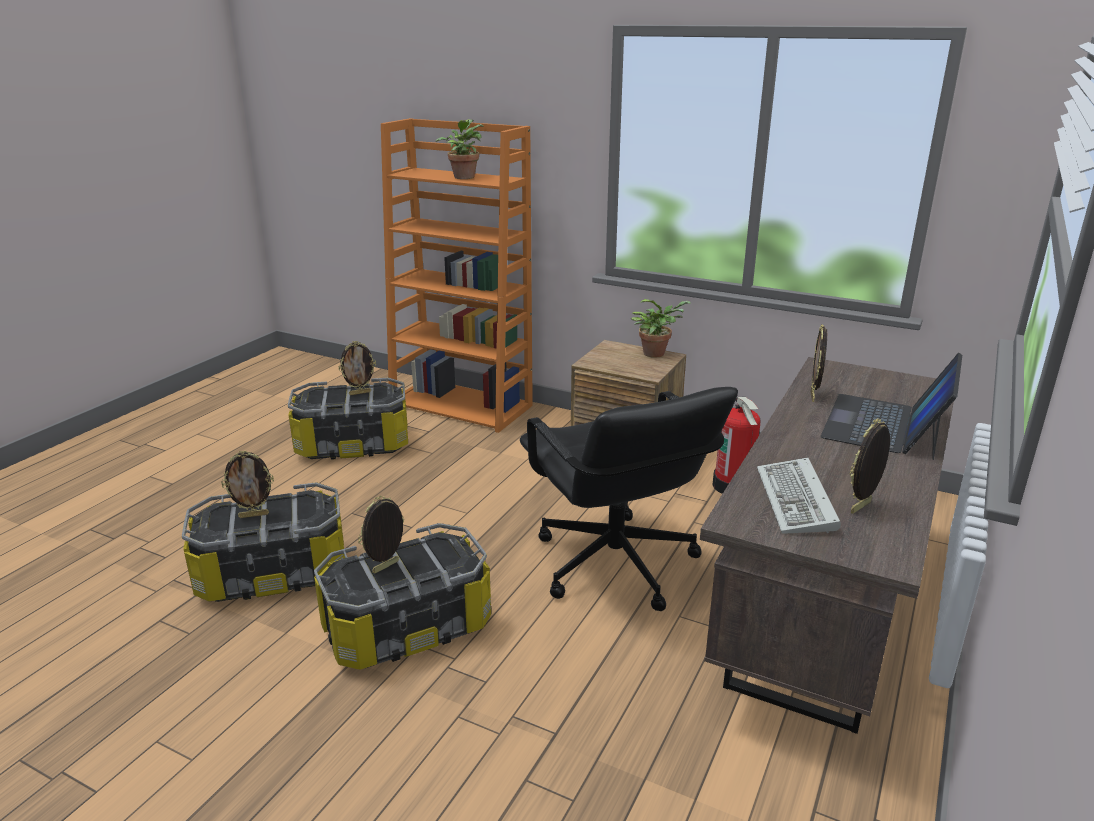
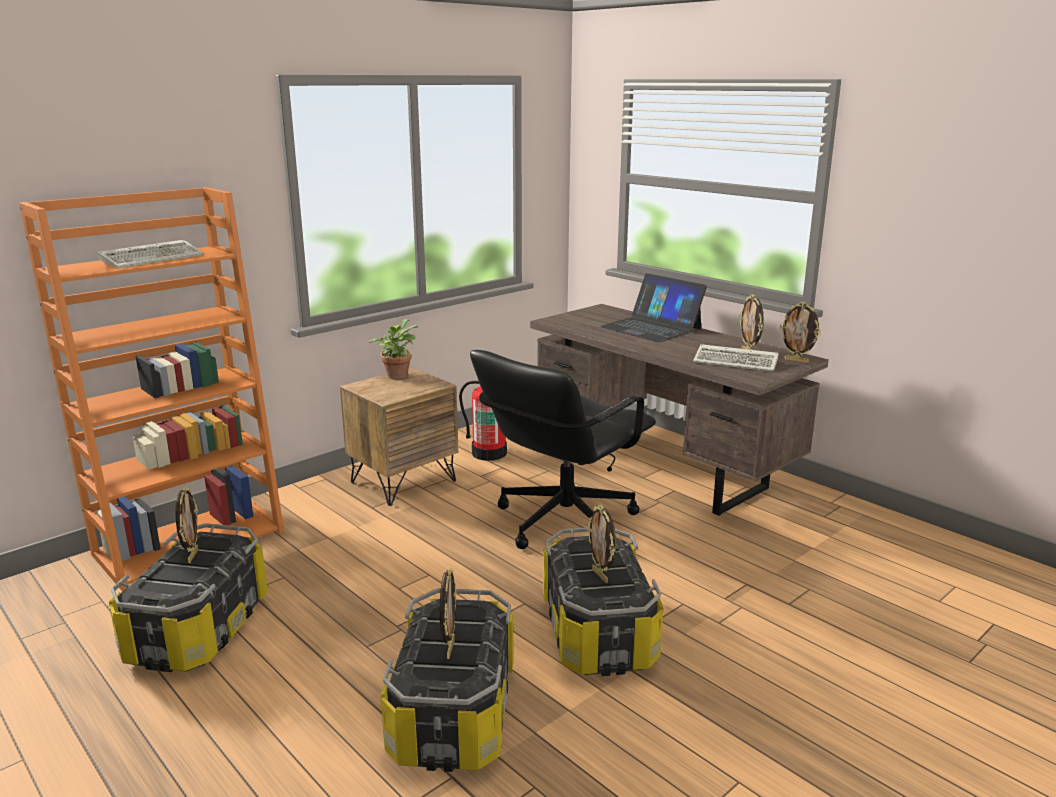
camera: 70 degrees left, 5 degrees down
potted plant [436,119,483,179] -> keyboard [97,240,204,268]
black office chair [520,387,738,611] -> black office chair turned 135 degrees clockwise [470,350,656,549]
picture frame [811,325,827,402] -> picture frame moved to [780,302,821,363]

